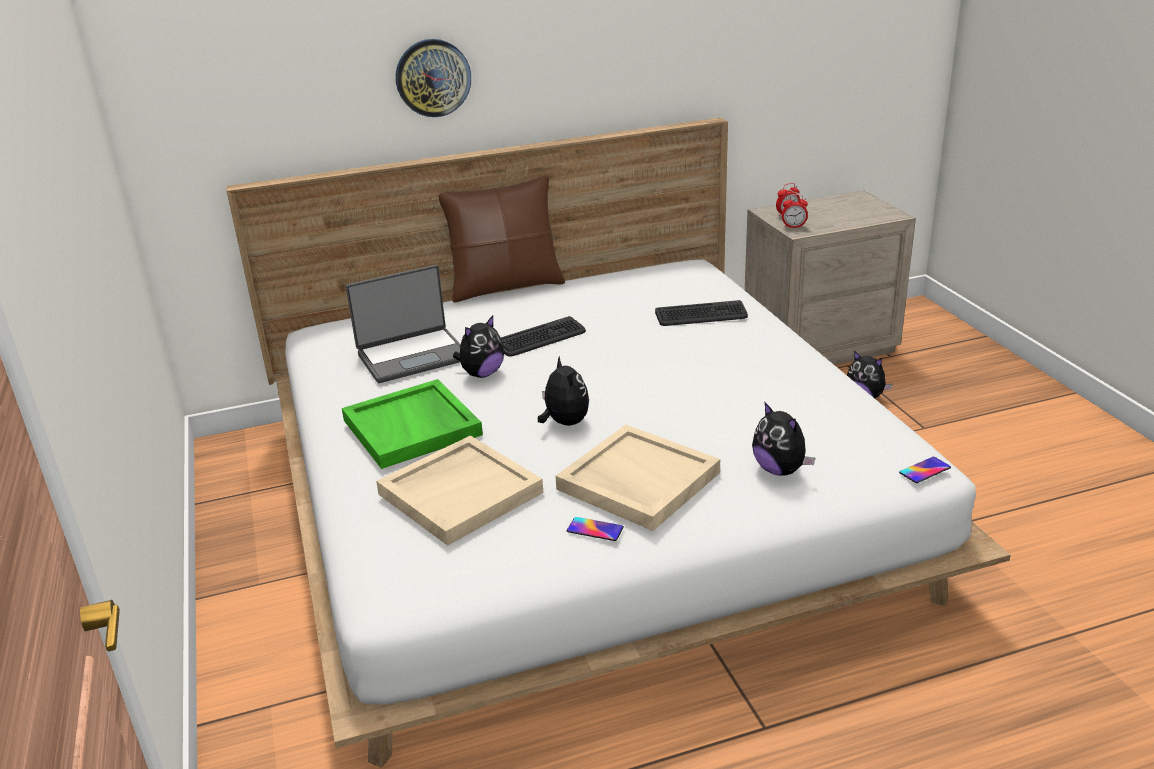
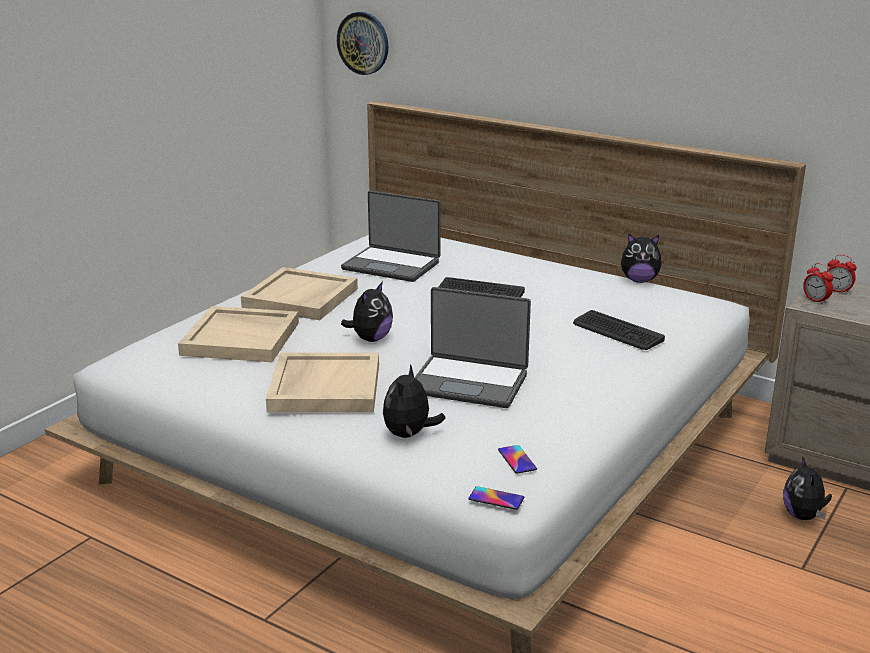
camera: 50 degrees right, 5 degrees down
green tray [342,379,483,469] -> beige tray [241,267,358,320]
wall clock [396,39,471,117] -> wall clock moved to [337,12,389,75]
brown pillow [438,176,565,303] -> none
plush toy [453,316,504,378] -> plush toy moved to [621,234,664,283]
phone [567,517,624,541] -> phone moved to [498,445,537,474]
none -> laptop [415,287,531,408]

